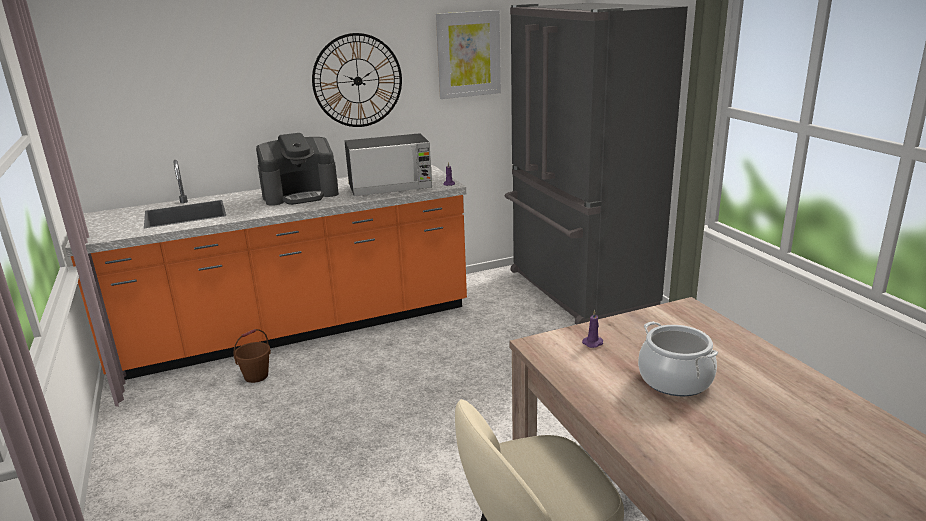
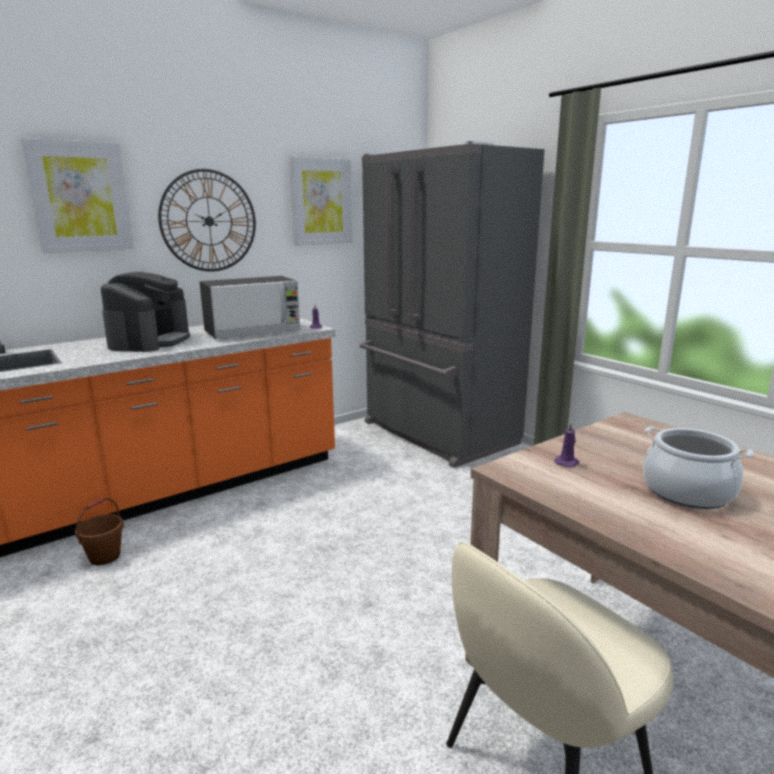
camera: 15 degrees left, 5 degrees down
coffee machine [256,133,339,206] -> coffee machine turned 45 degrees counterclockwise [101,272,190,352]
none -> picture [21,138,134,253]

